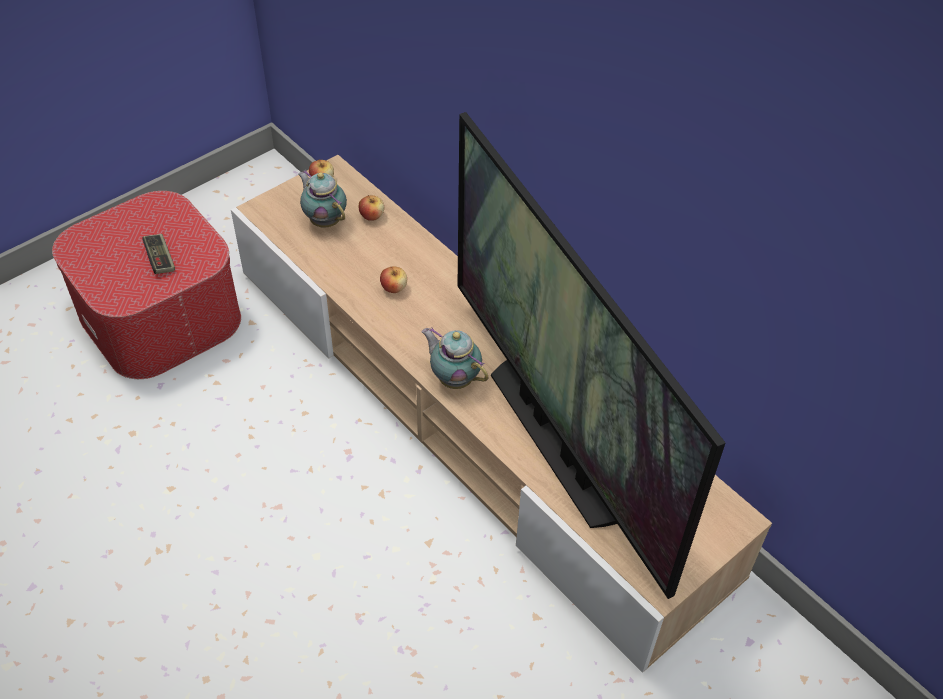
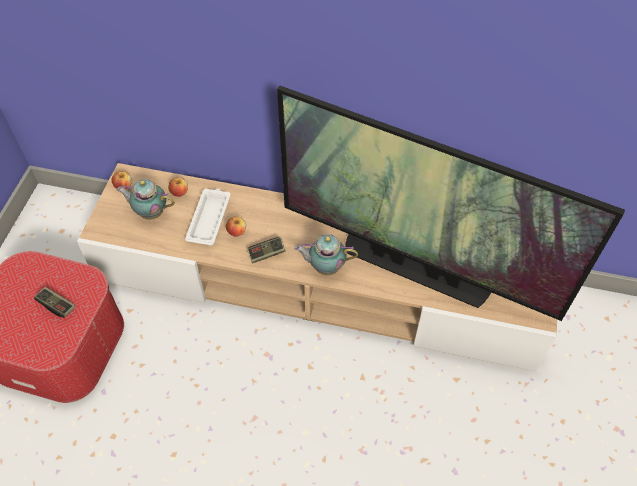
camera: 35 degrees left, 5 degrees up
none -> white tray [185,189,231,245]
none -> game controller [247,237,286,263]

